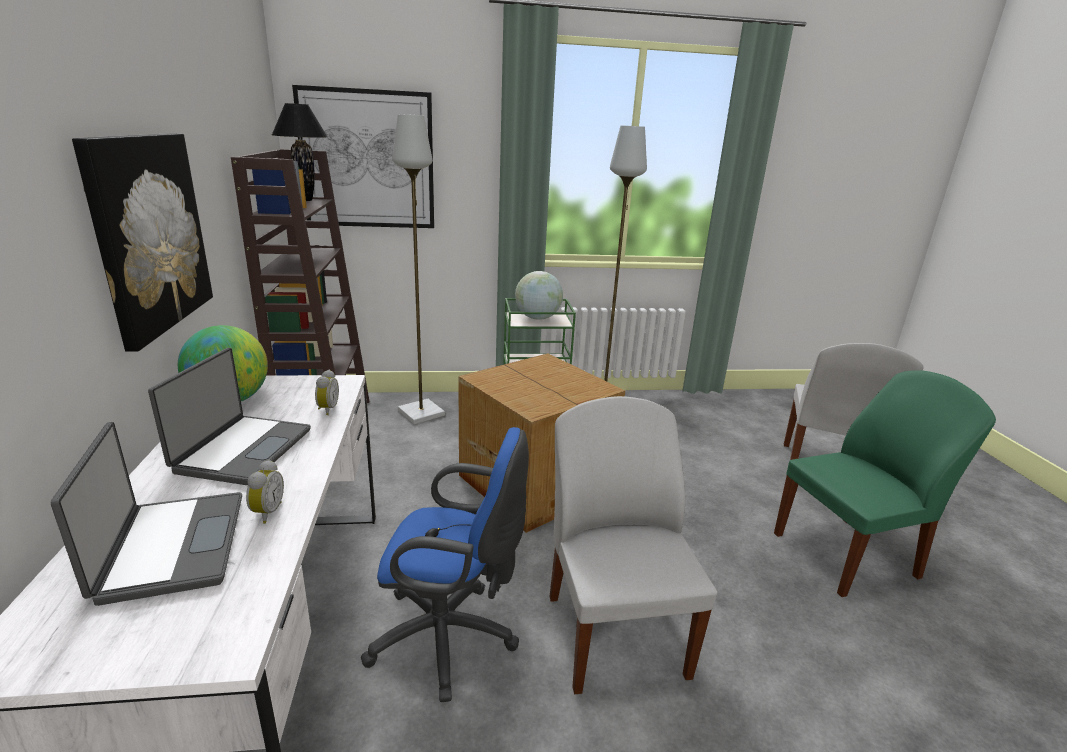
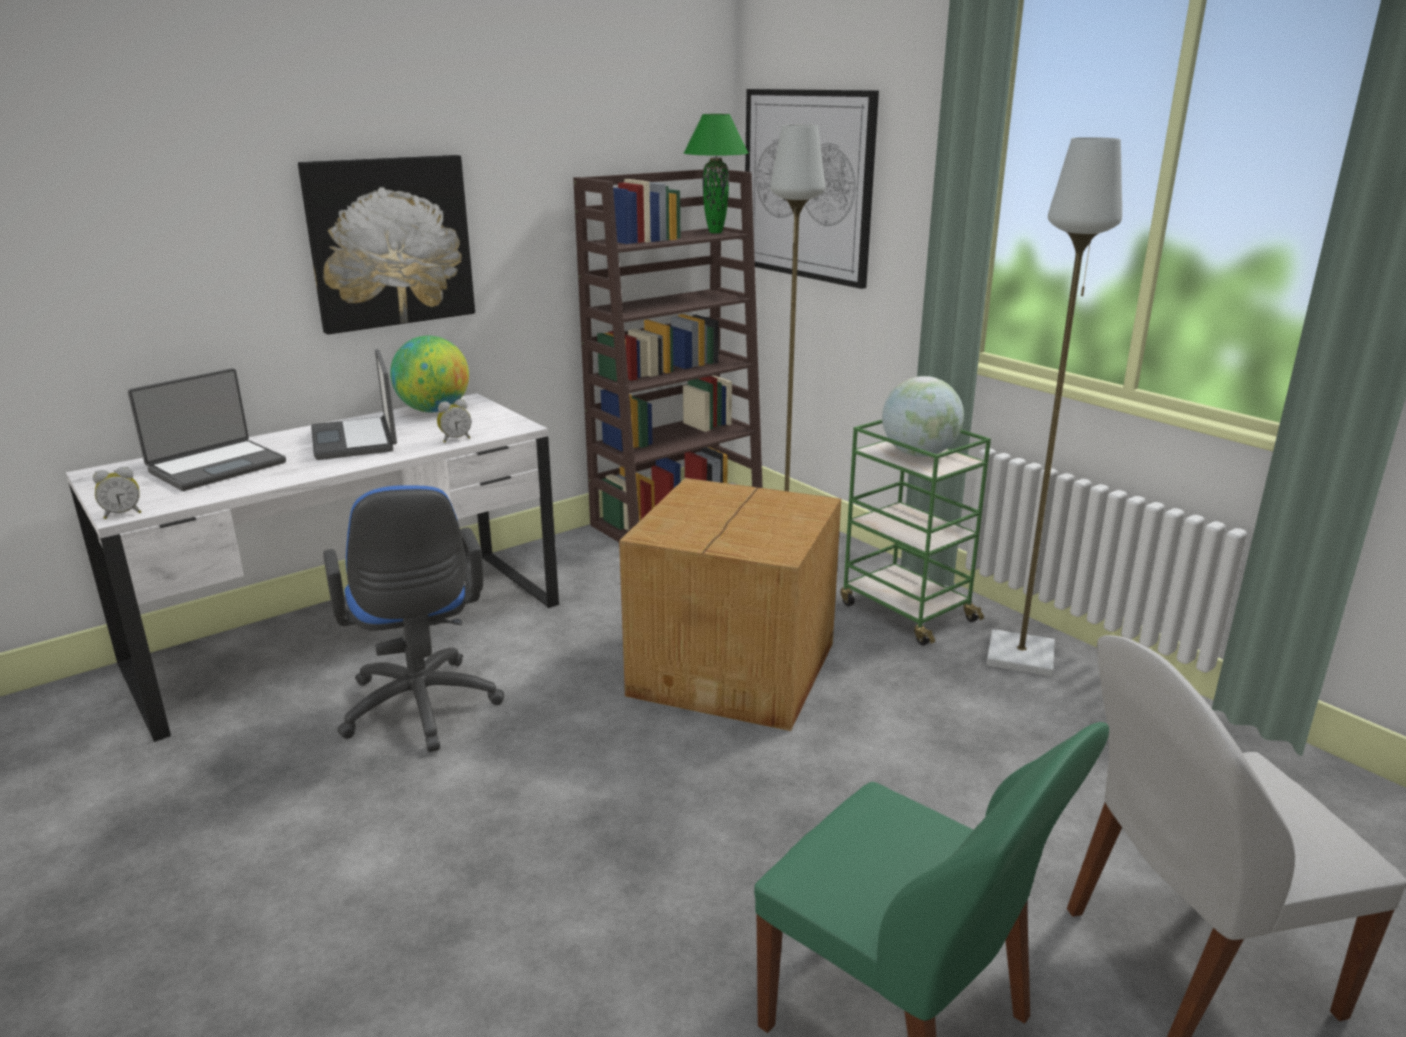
camera: 60 degrees right, 0 degrees up
laptop [148,348,311,485] -> laptop turned 90 degrees clockwise [311,349,397,460]
alarm clock [246,460,284,524] -> alarm clock moved to [93,467,141,519]
black table lamp [272,103,327,201] -> green table lamp [684,114,748,233]
white chair [549,396,717,694] -> none

